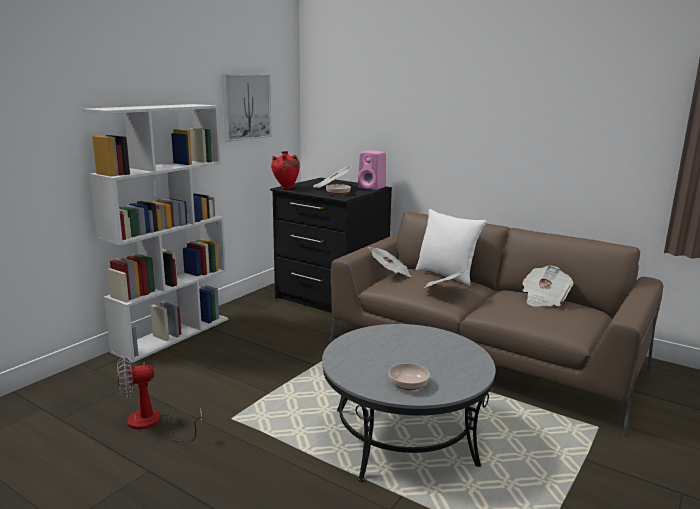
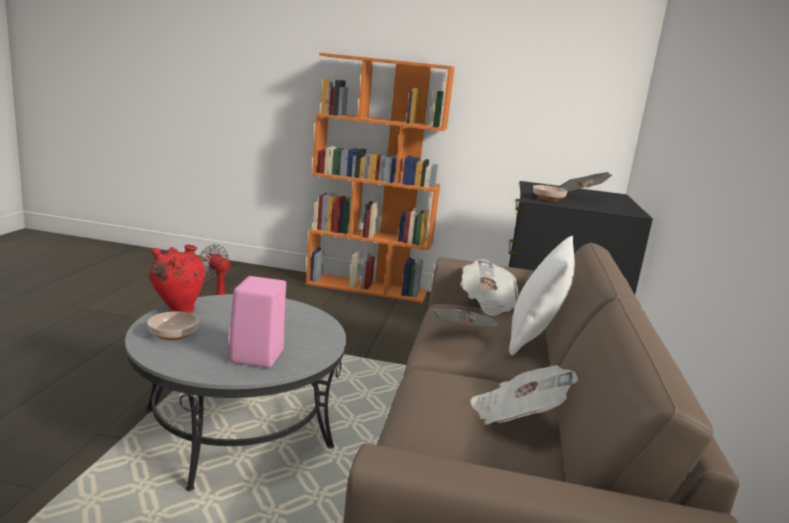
camera: 65 degrees right, 0 degrees up
white bookcase [82,104,228,363] -> orange bookcase [306,53,455,303]
picture [222,74,272,142] -> none
red vase [271,151,300,189] -> red vase moved to [148,245,205,313]
pink speaker [358,150,386,190] -> pink speaker moved to [228,276,286,368]

